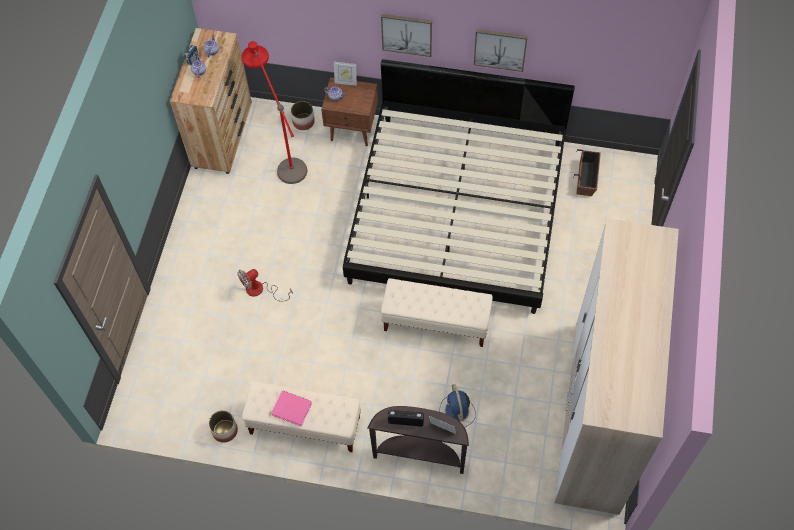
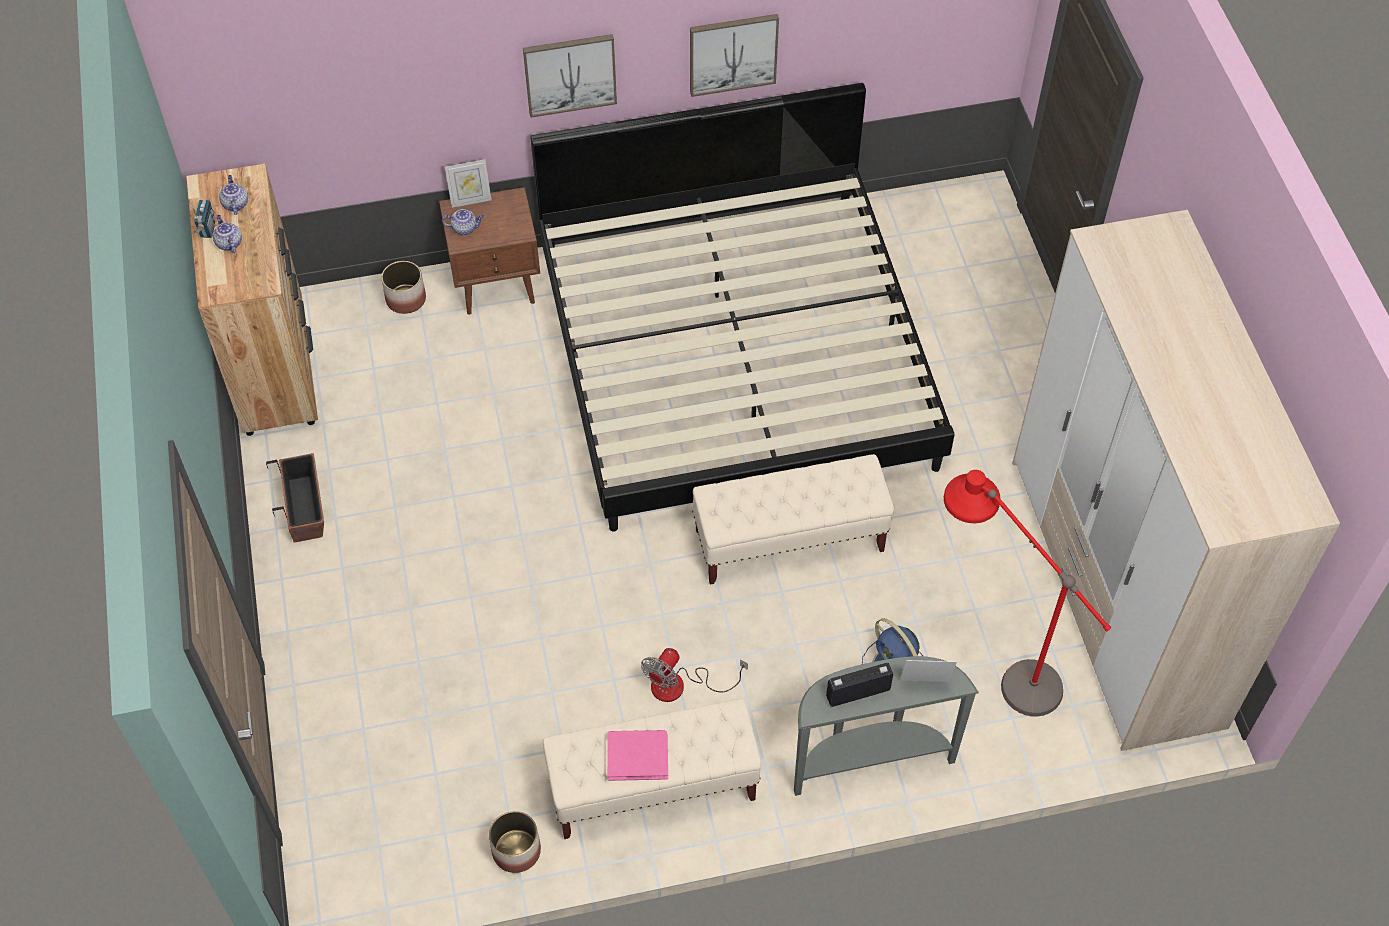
camera: 25 degrees left, 5 degrees down
fan [238,269,293,302] -> fan moved to [641,648,748,702]
red floor lamp [241,41,307,184] -> red floor lamp moved to [944,470,1112,717]
brown console table [368,406,469,474] -> grey console table [794,656,979,796]
planter [574,149,601,196] -> planter moved to [266,453,324,543]

